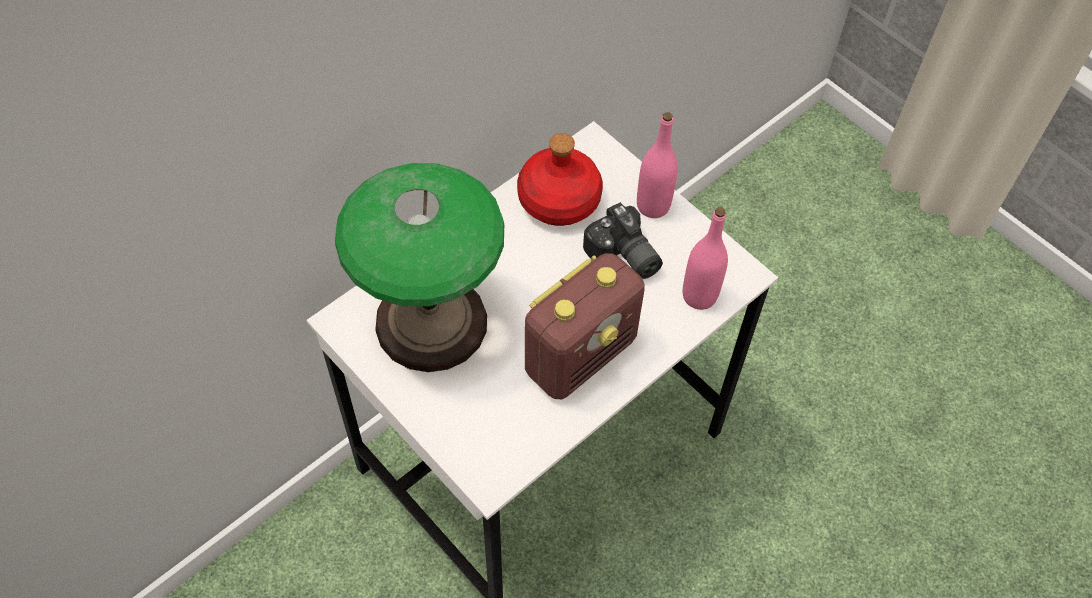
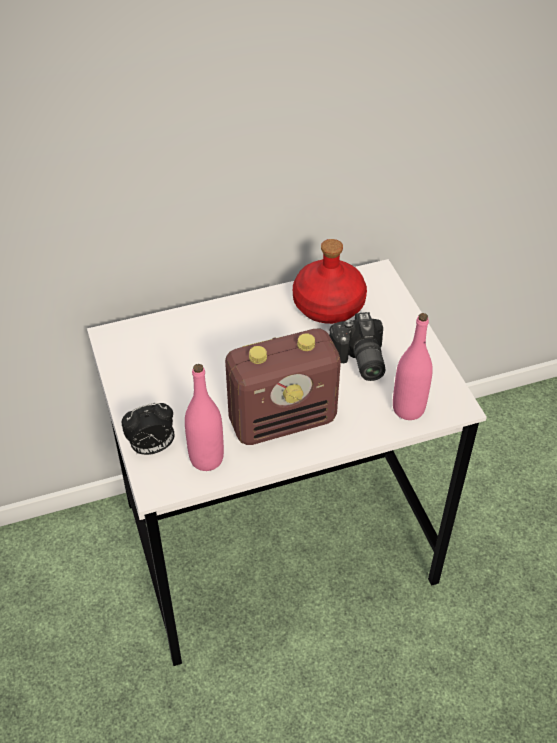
camera: 25 degrees right, 10 degrees down
table lamp [335,163,504,372] -> none
pink bottle [637,112,678,218] -> pink bottle moved to [185,364,224,471]
none -> alarm clock [122,403,175,455]

